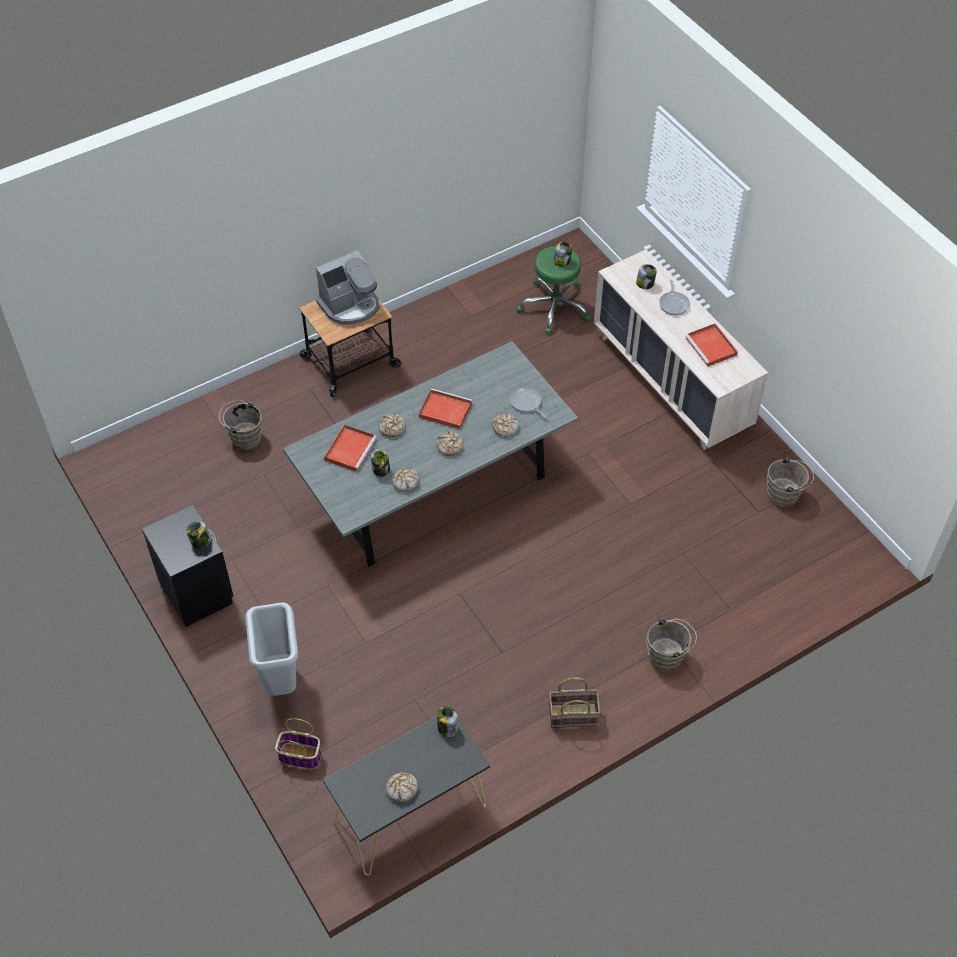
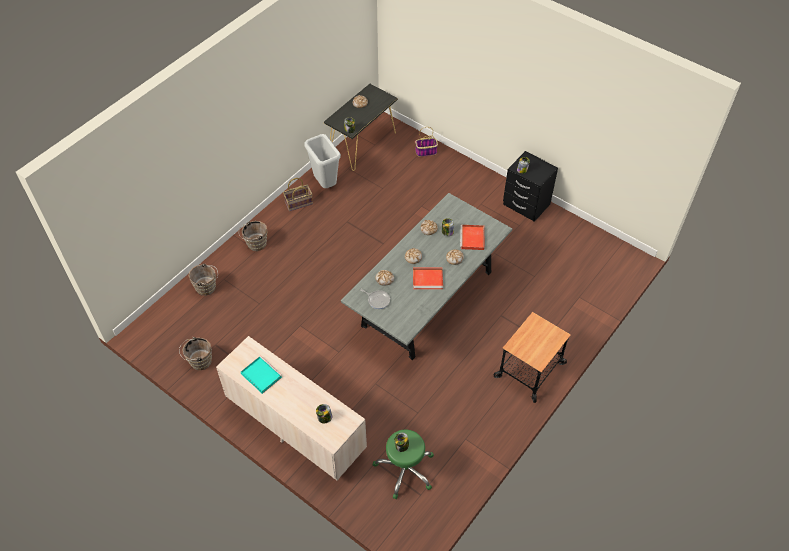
camera: 160 degrees right, 0 degrees up
brown bucket [219,400,262,450] -> brown bucket moved to [189,263,218,296]
grey trash can [245,603,298,696] -> grey trash can moved to [305,134,341,188]
coffee machine [316,250,379,325] -> none
frying pan [659,280,690,315] -> none
red tray [685,323,738,367] -> turquoise tray [241,356,282,394]

